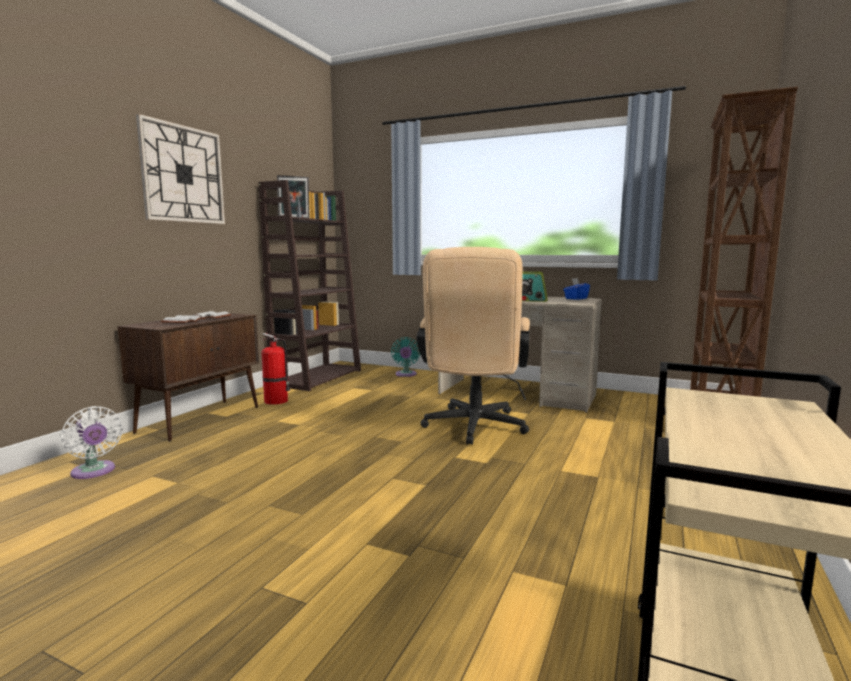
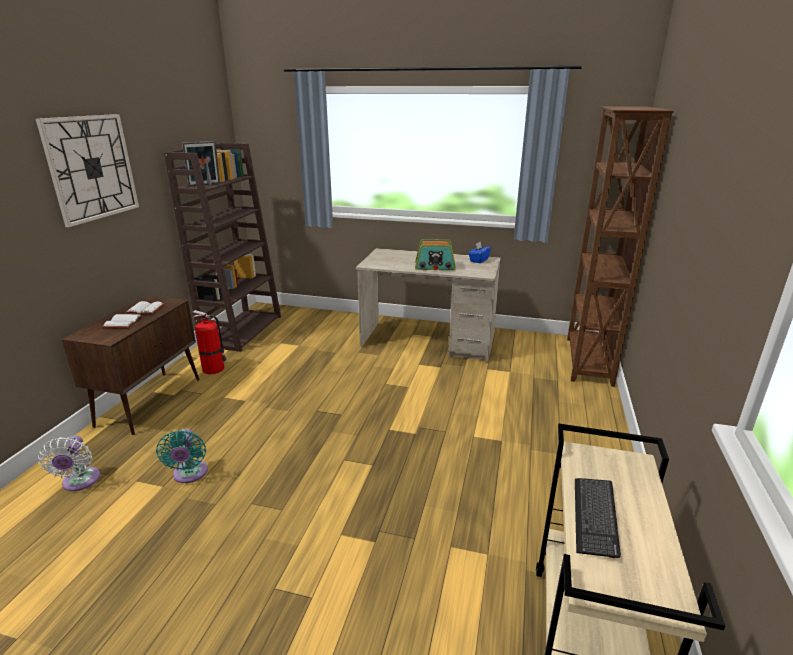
camera: 10 degrees left, 15 degrees up
white fan [61,406,123,479] -> white fan turned 45 degrees clockwise [38,435,100,491]
turquoise fan [391,337,420,377] -> turquoise fan moved to [156,429,208,483]
beige office chair [417,247,530,445] -> none
none -> keyboard [575,478,621,558]

